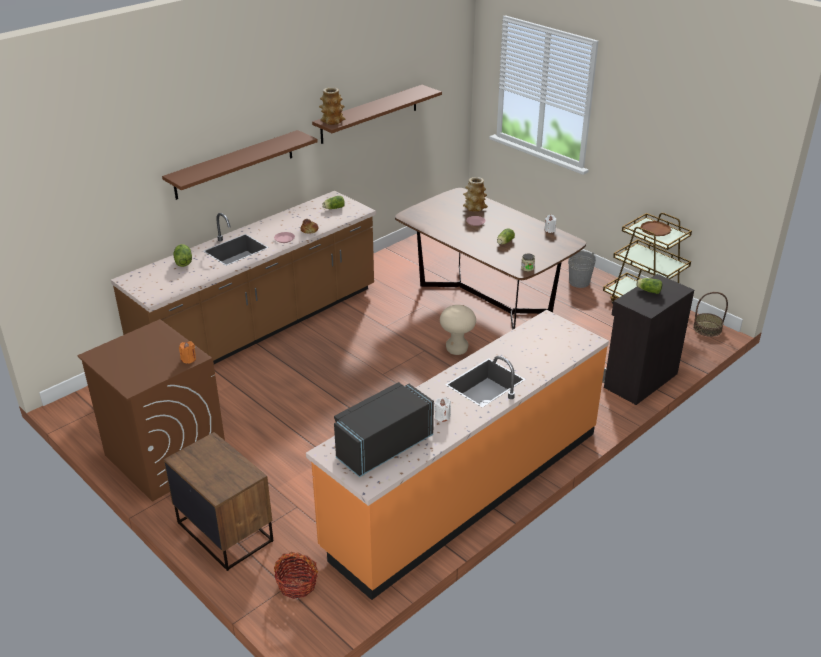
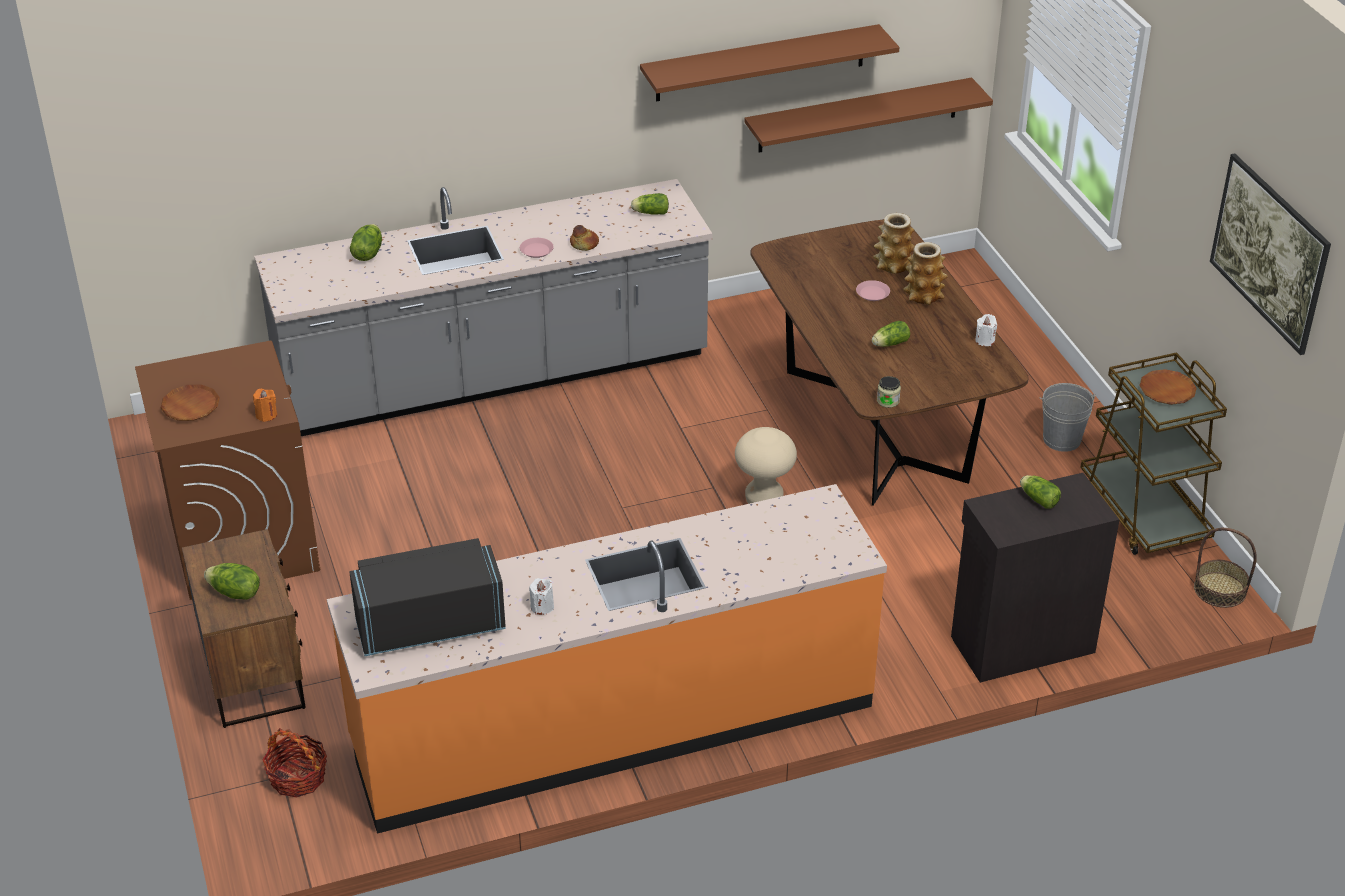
camera: 25 degrees right, 5 degrees up
brown counter [111,191,376,364] -> grey counter [254,179,712,436]
brown shelf [162,130,318,200] -> brown shelf moved to [744,78,993,153]
vase [319,87,345,125] -> vase moved to [903,242,948,305]
none -> brown plate [160,385,220,421]
none -> lettuce [204,563,260,600]
none -> picture [1210,153,1331,355]

